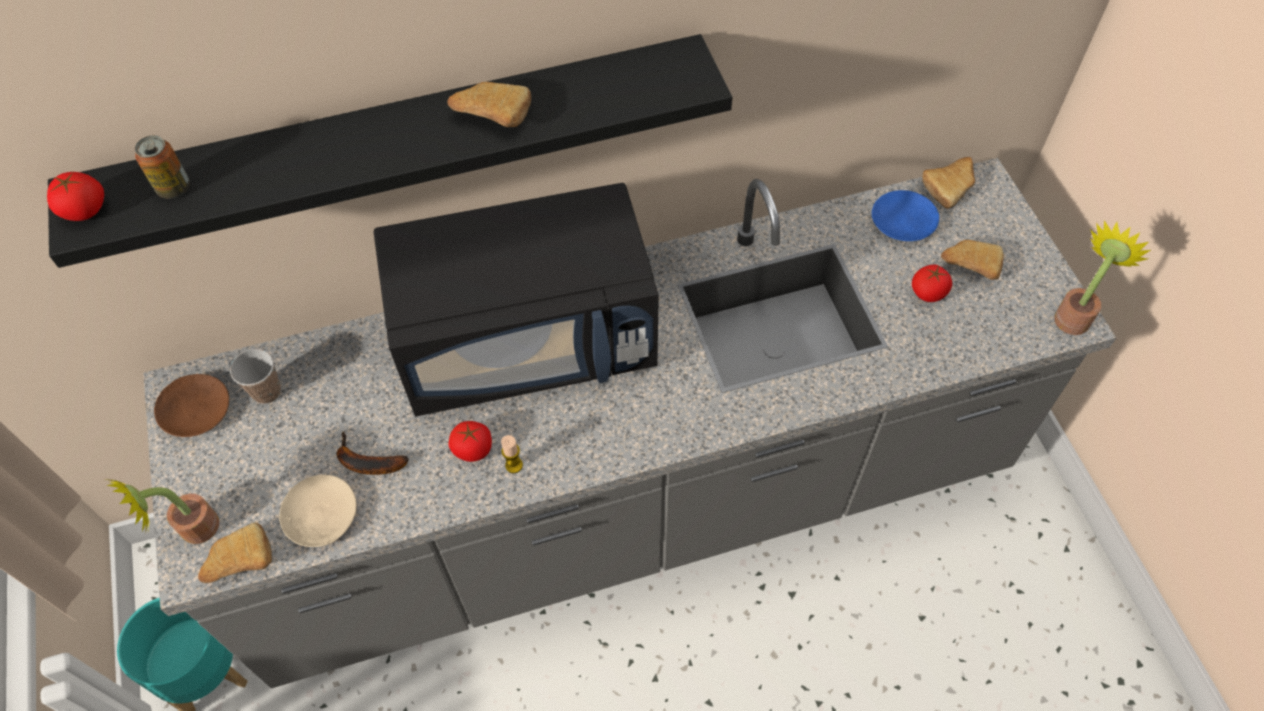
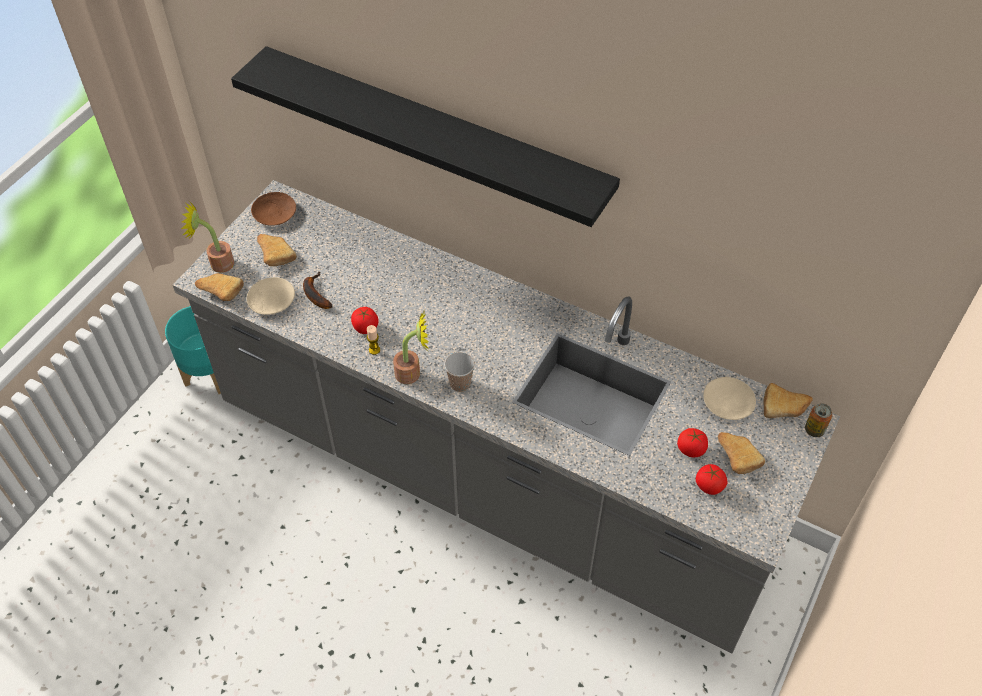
camera: 45 degrees right, 5 degrees down
tomato [47,172,104,221] -> tomato moved to [696,464,728,495]
can [135,135,190,198] -> can moved to [805,403,832,437]
cup [230,349,281,404] -> cup moved to [444,352,475,392]
black microwave [374,183,659,416] -> none
bread [447,82,531,127] -> bread moved to [257,234,297,266]
blue plate [872,190,939,241] -> beige plate [703,377,756,420]
potted plant [1054,220,1150,335] -> potted plant moved to [393,310,429,384]

